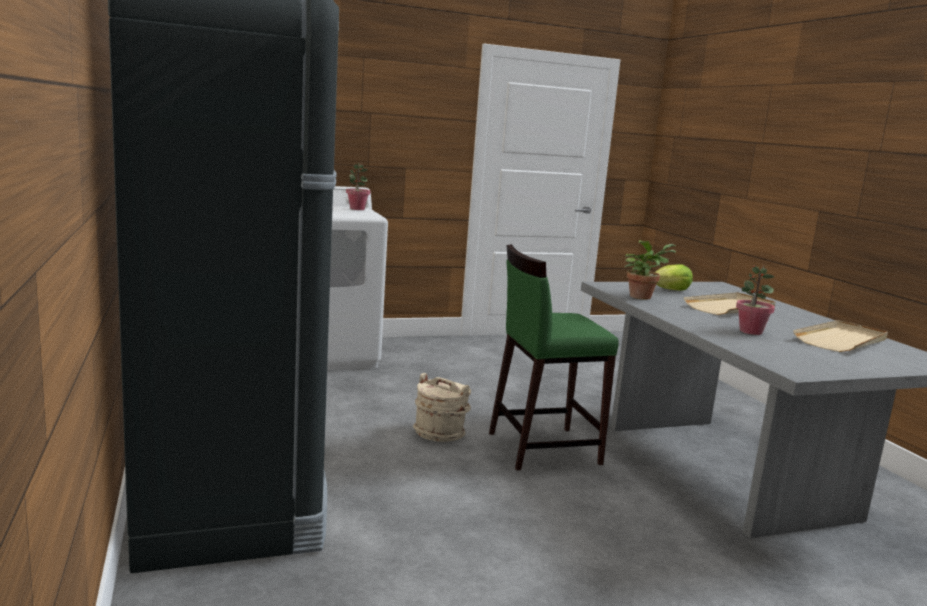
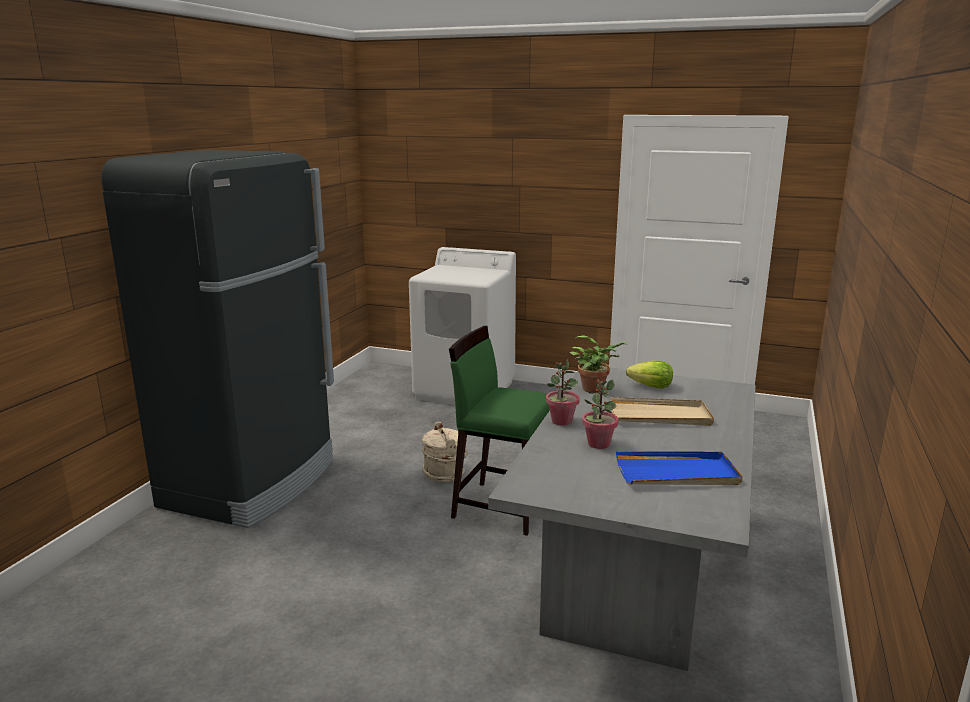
camera: 40 degrees right, 5 degrees up
potted plant [346,163,370,210] -> potted plant moved to [546,359,580,426]
beige tray [793,320,888,352] -> blue tray [616,452,743,485]

